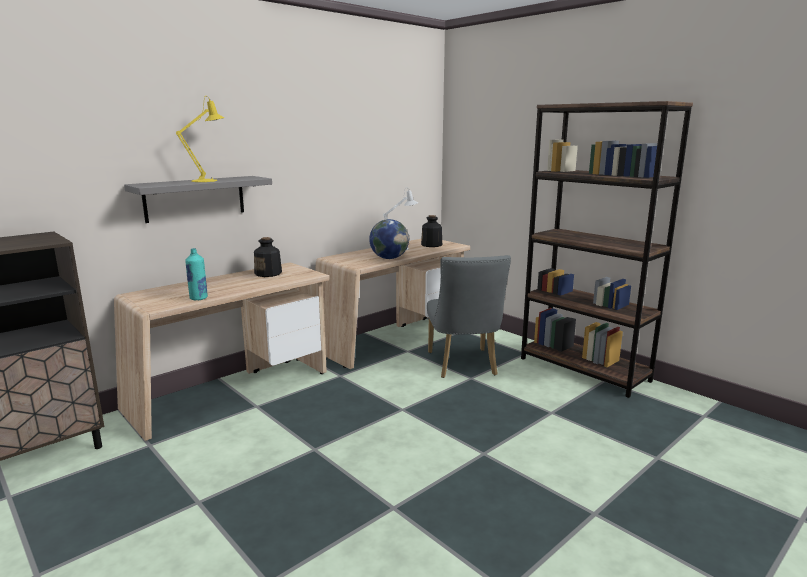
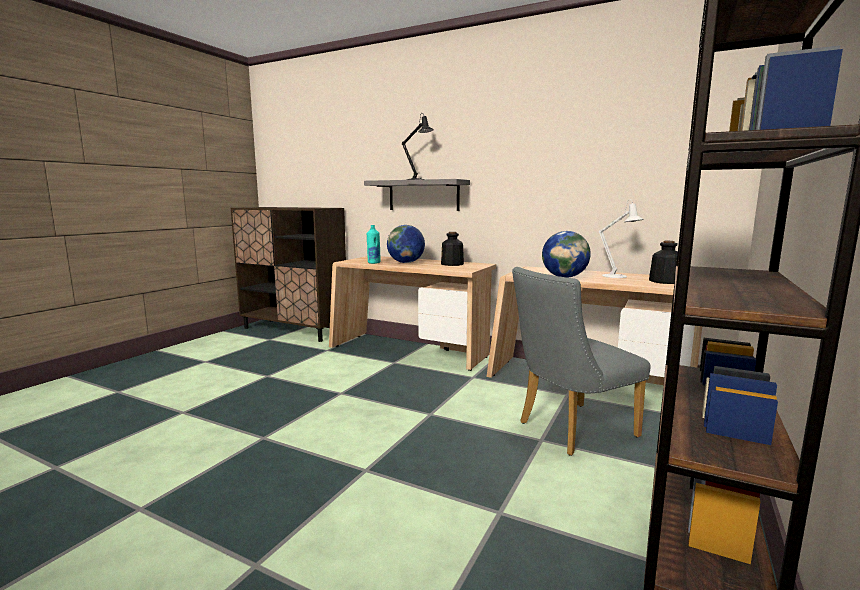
camera: 70 degrees right, 5 degrees down
yellow table lamp [176,96,225,182] -> black table lamp [402,114,434,180]
none -> globe [387,225,425,263]

